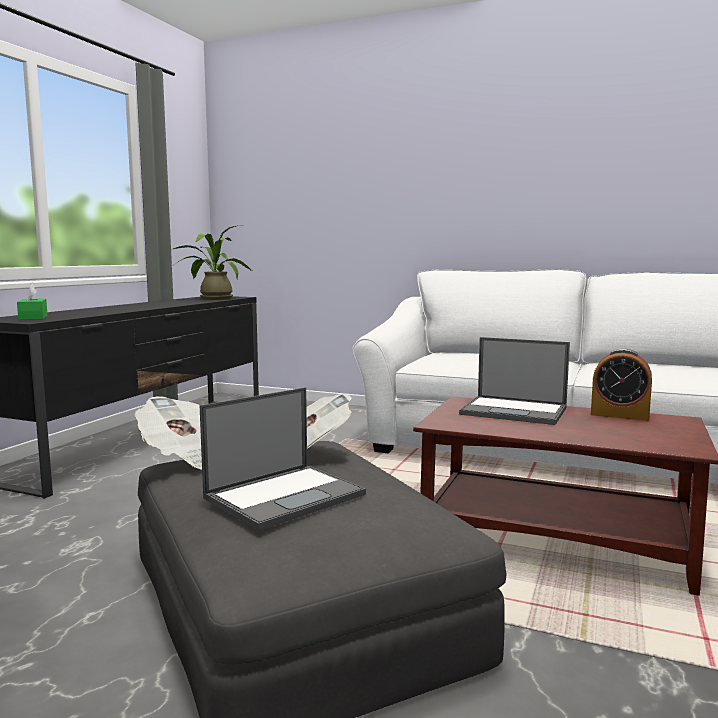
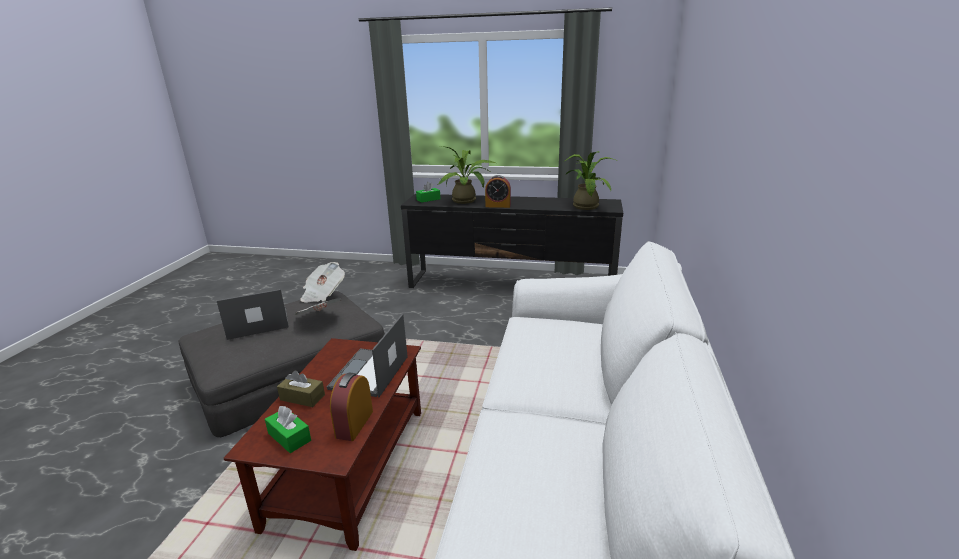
camera: 80 degrees right, 15 degrees up
laptop [199,387,366,530] -> laptop turned 120 degrees clockwise [216,289,289,340]
none -> green tissue box [265,406,311,453]
none -> brown tissue box [277,371,325,407]
none -> potted plant [437,146,495,204]
none -> alarm clock [485,175,511,208]

